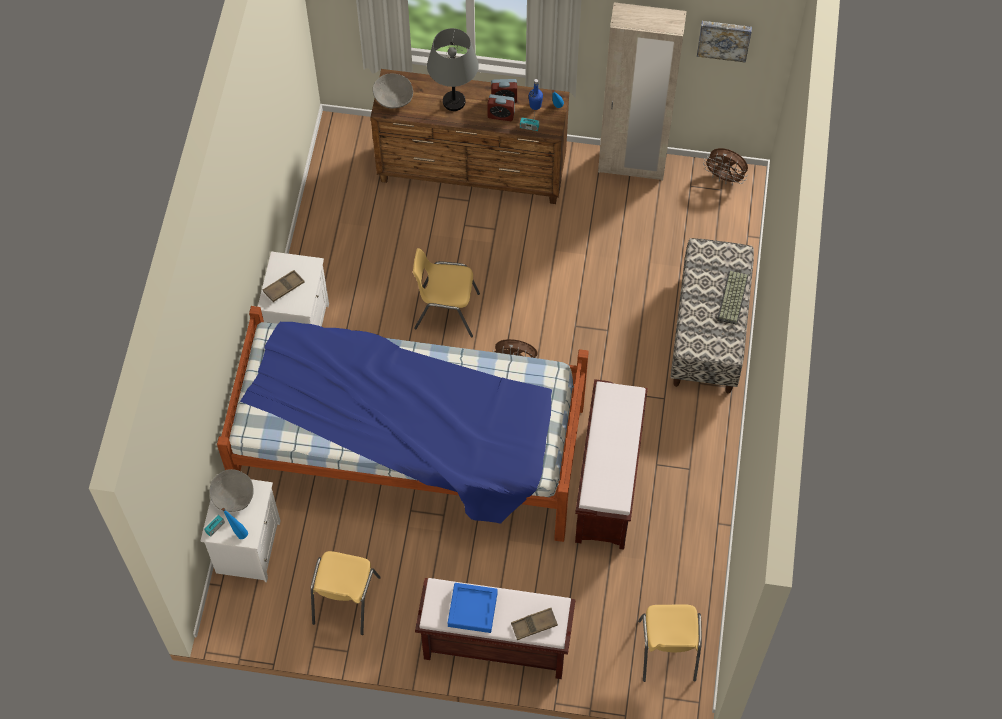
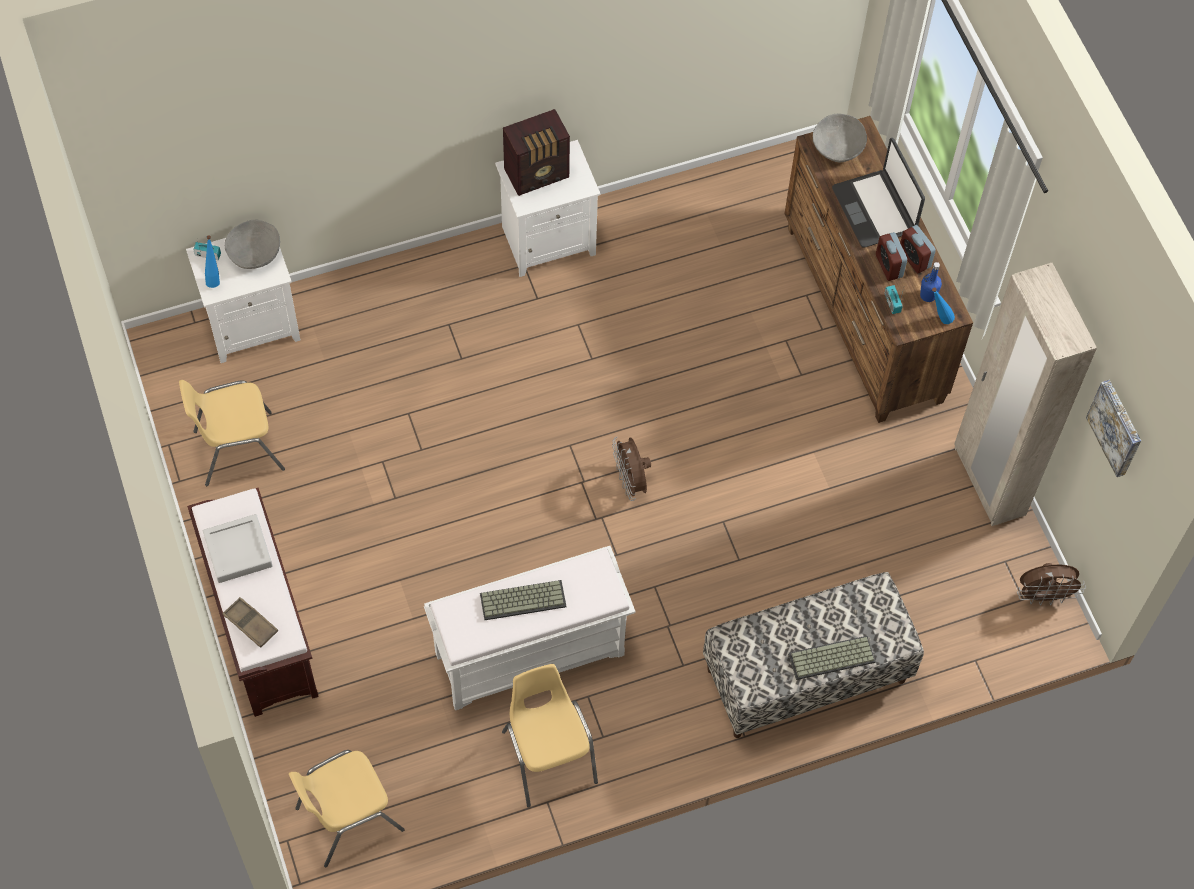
camera: 60 degrees right, 0 degrees up
bed [217,306,589,542] -> none
brown tray [263,270,305,302] -> radio [503,109,570,196]
yellow chair [413,248,480,337] -> yellow chair moved to [502,664,598,808]
grey table lamp [427,28,479,111] -> laptop [832,138,925,248]
blue tray [448,583,498,633] -> grey tray [203,514,273,583]
brown bench [575,379,648,550] -> white bench [424,546,636,710]
brown fan [703,148,748,186] -> brown fan turned 90 degrees counterclockwise [1017,563,1086,606]
none -> keyboard [480,580,567,620]

